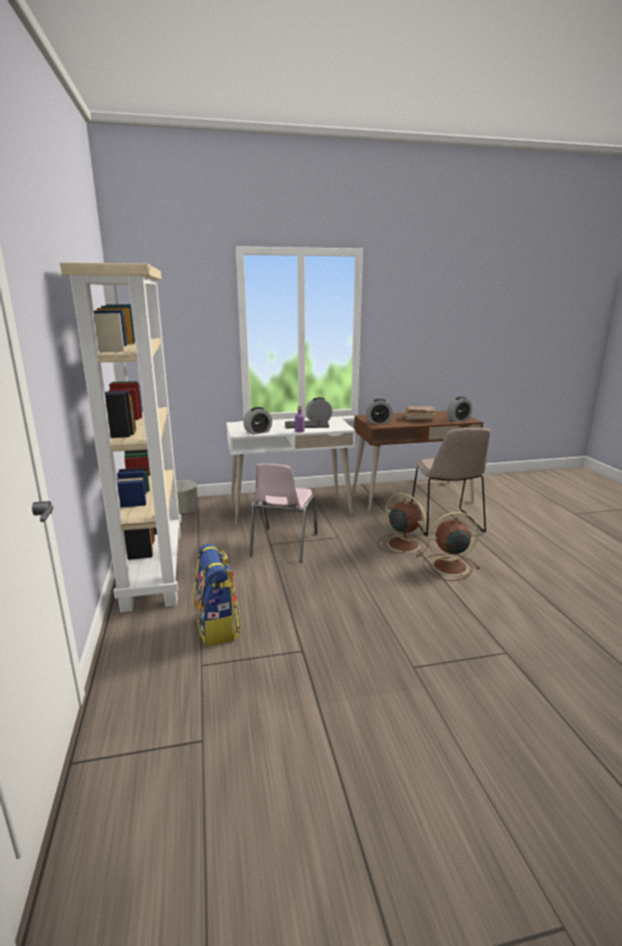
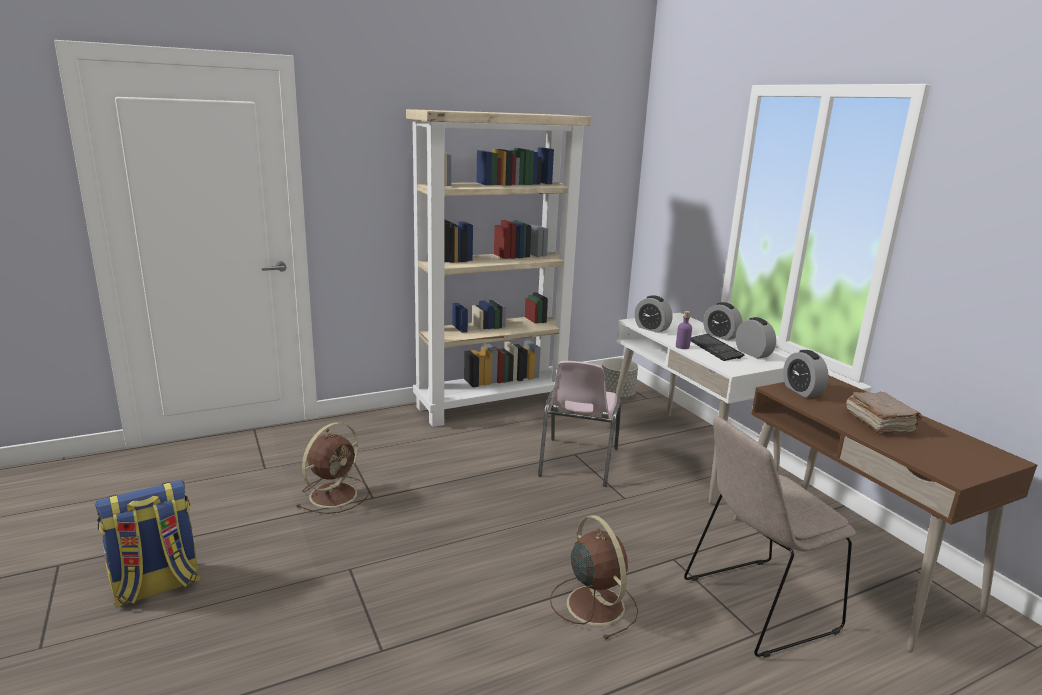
camera: 75 degrees right, 0 degrees up
backpack [194,544,241,647] -> backpack moved to [94,480,201,608]
pink chair [249,464,318,562] -> pink chair turned 75 degrees counterclockwise [538,361,621,487]
brown fan [377,493,428,557] -> brown fan moved to [296,422,369,514]
alarm clock [447,397,473,422] -> alarm clock moved to [703,302,743,341]

